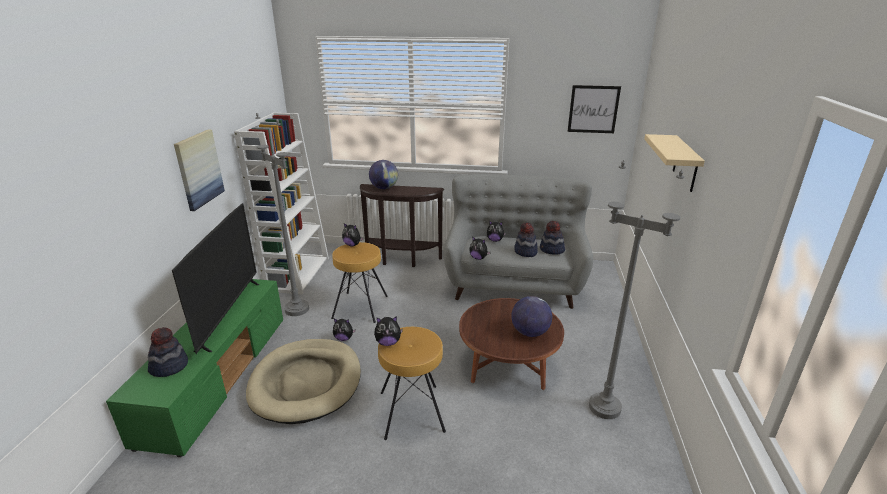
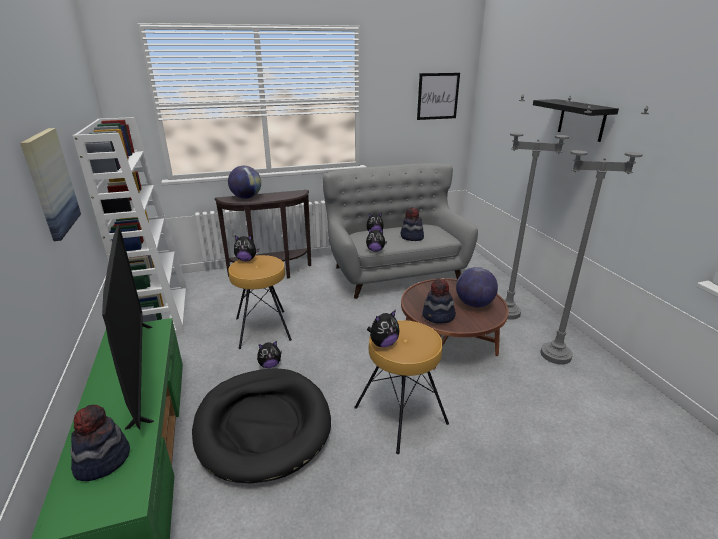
camera: 25 degrees left, 0 degrees up
beige dog bed [246,339,361,424] -> black dog bed [192,368,331,483]
grey floor lamp [255,113,309,316] -> grey floor lamp moved to [505,95,572,320]
hat [540,221,565,255] -> hat moved to [422,279,456,324]
beige shelf [644,134,705,192] -> black shelf [533,99,619,142]

